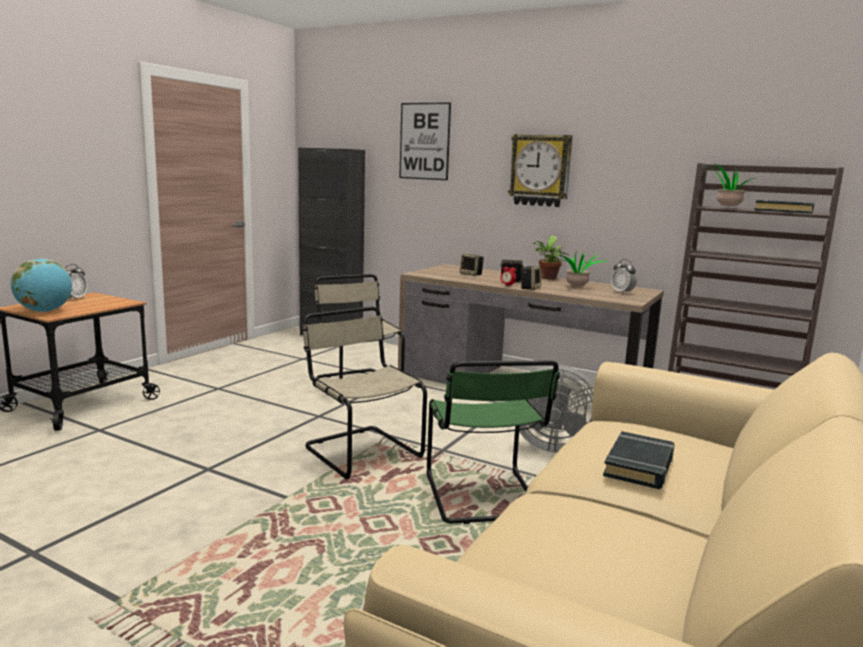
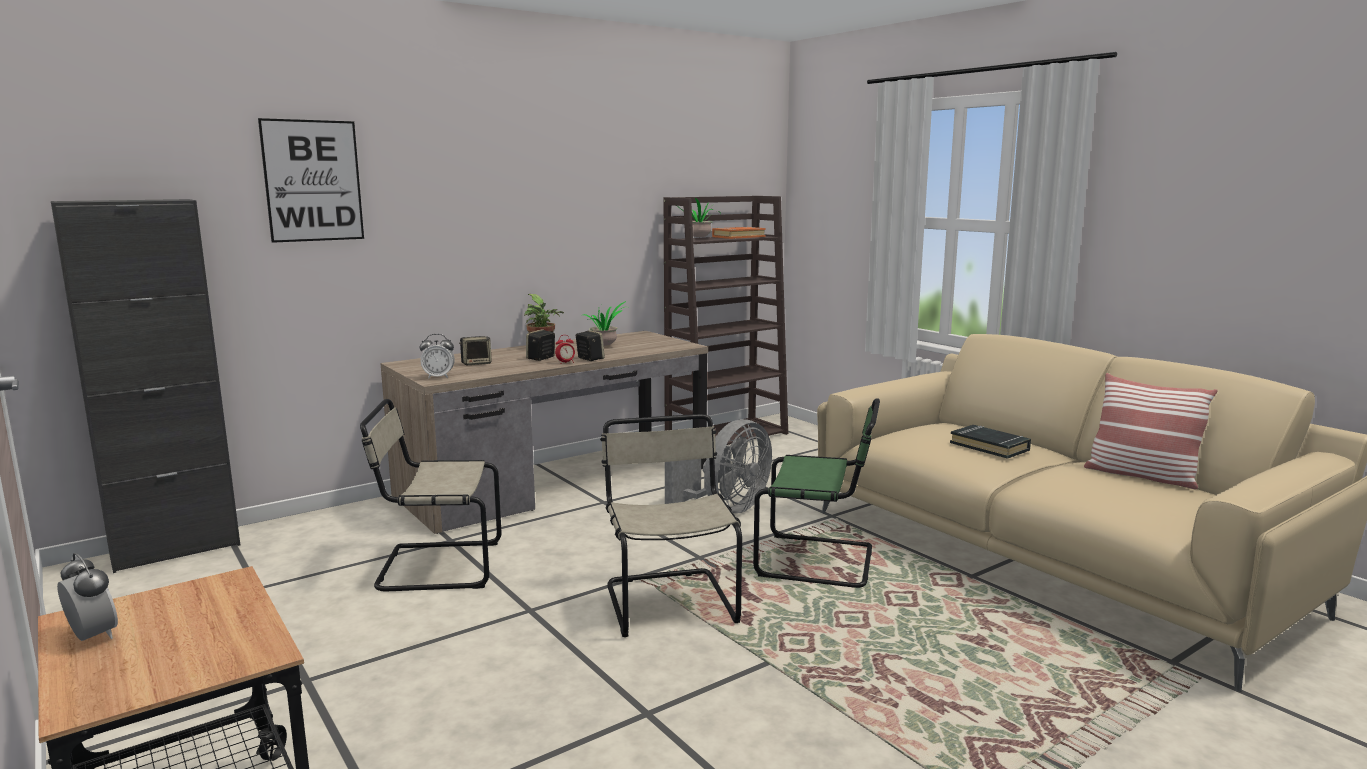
camera: 65 degrees left, 0 degrees up
globe [11,258,72,312] -> none
beige chair [302,307,427,479] -> beige chair turned 90 degrees clockwise [600,414,742,637]
wall clock [508,134,572,207] -> none
alarm clock [611,259,637,293] -> alarm clock moved to [420,334,455,379]
black book [755,200,815,214] -> orange book [712,227,766,239]
none -> pillow [1084,373,1218,489]

